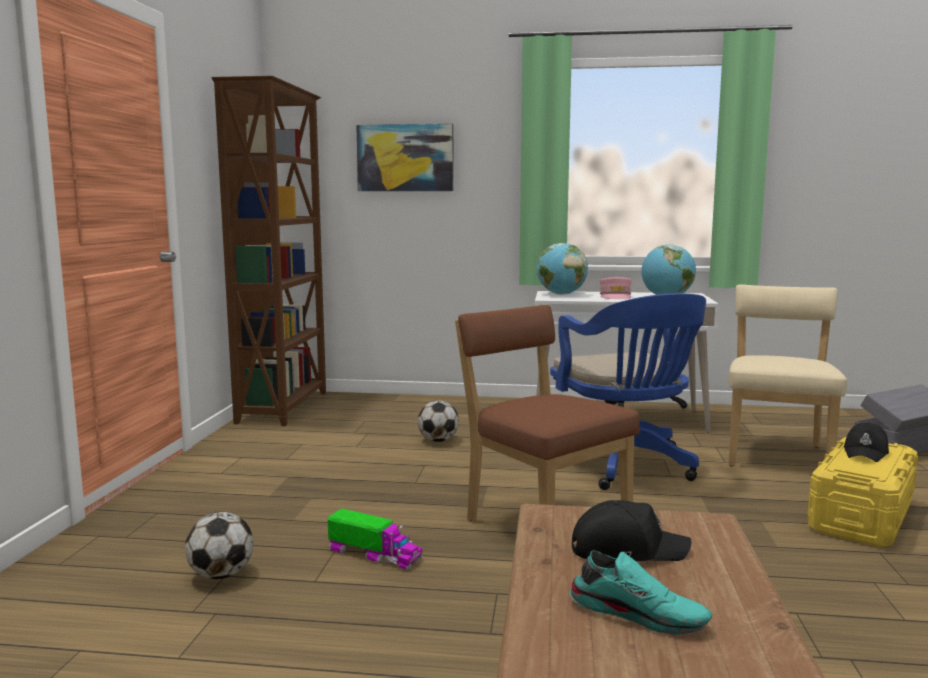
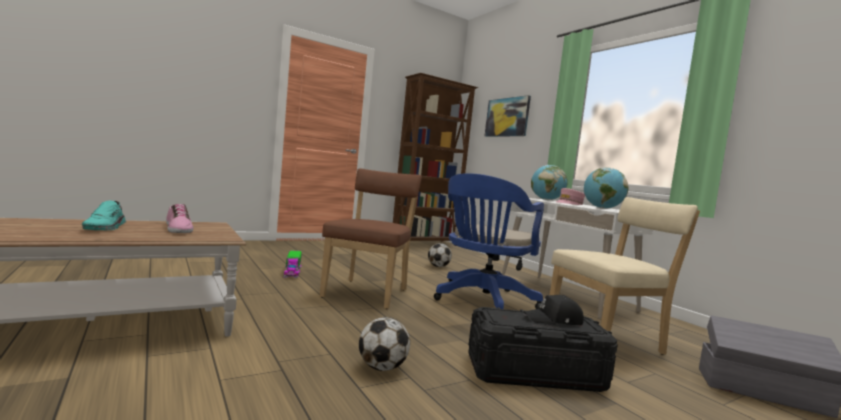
camera: 50 degrees right, 5 degrees down
football [185,512,253,579] -> football moved to [359,317,410,371]
black cap [572,500,691,561] -> shoe [166,204,193,233]
yellow storage box [808,437,918,547] -> black storage box [468,307,618,392]

